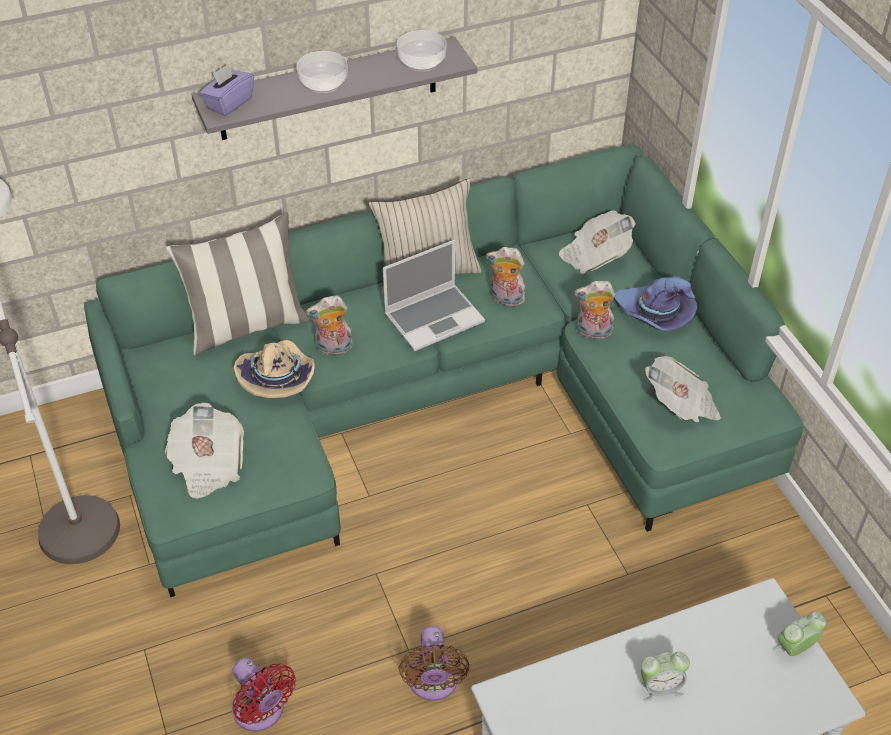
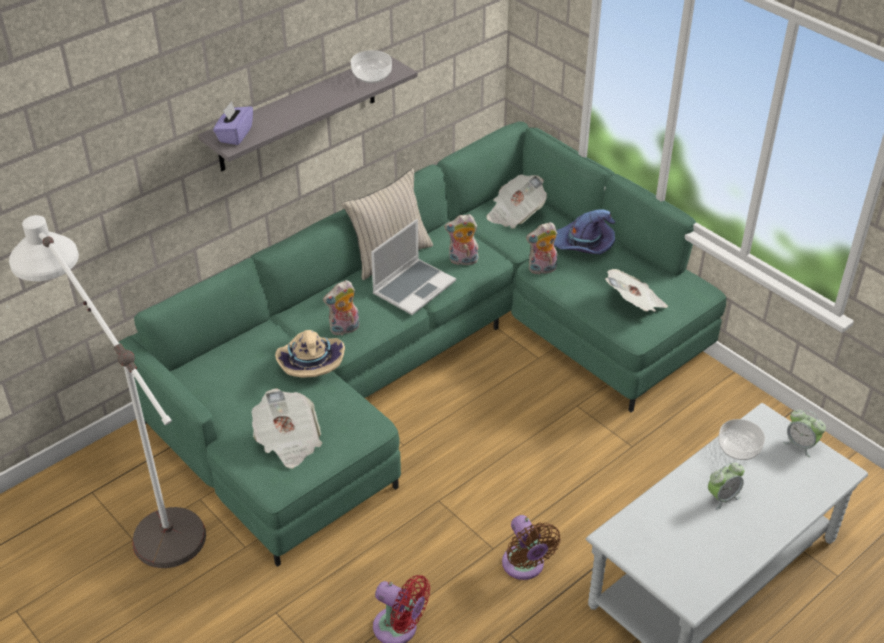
camera: 20 degrees left, 5 degrees down
pillow [166,212,310,356] -> none
bowl [296,51,348,93] -> bowl moved to [718,419,765,460]
alarm clock [772,612,826,656] -> alarm clock turned 90 degrees counterclockwise [783,410,826,457]

